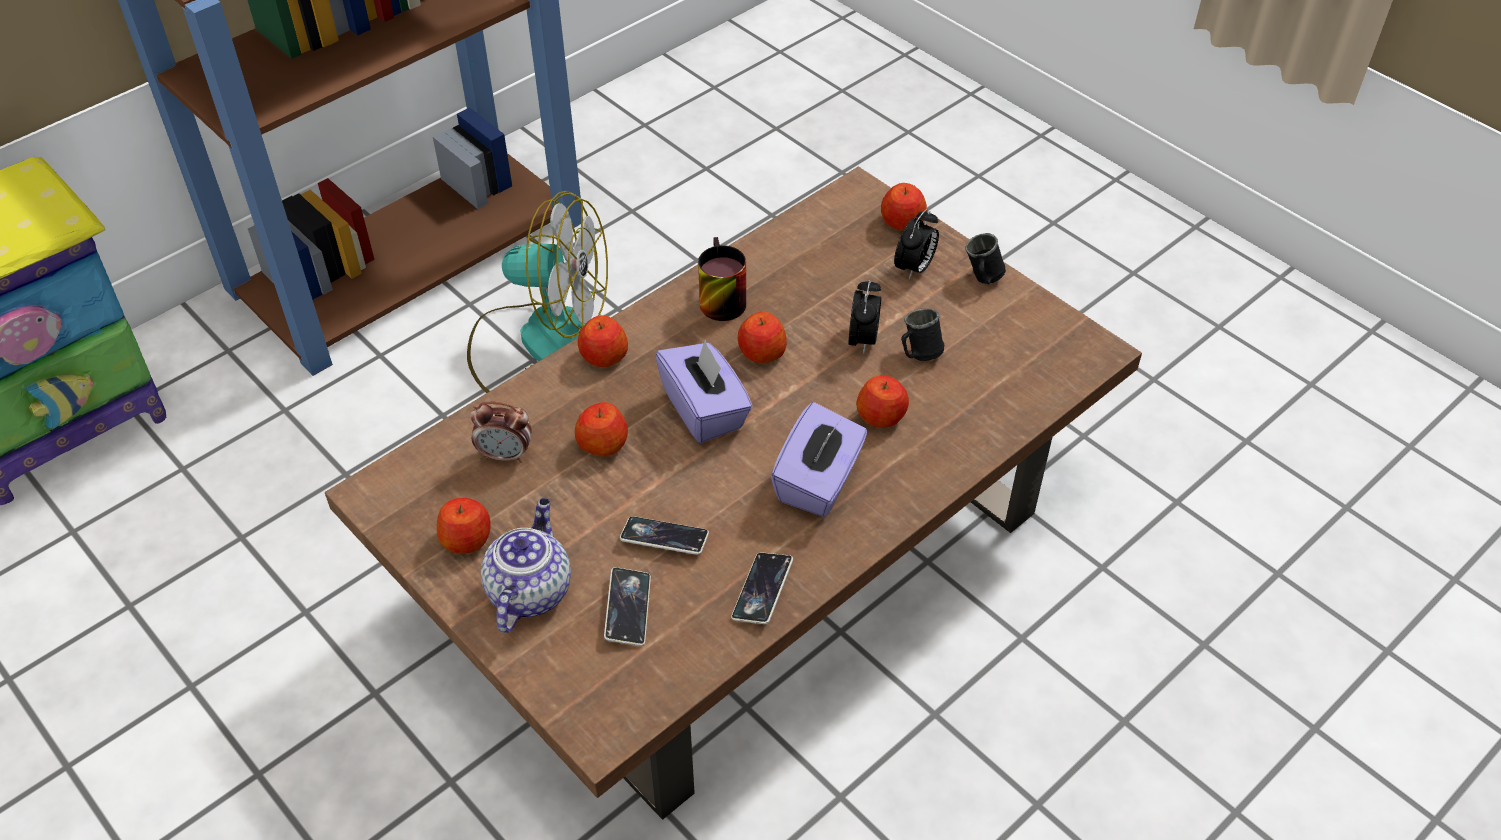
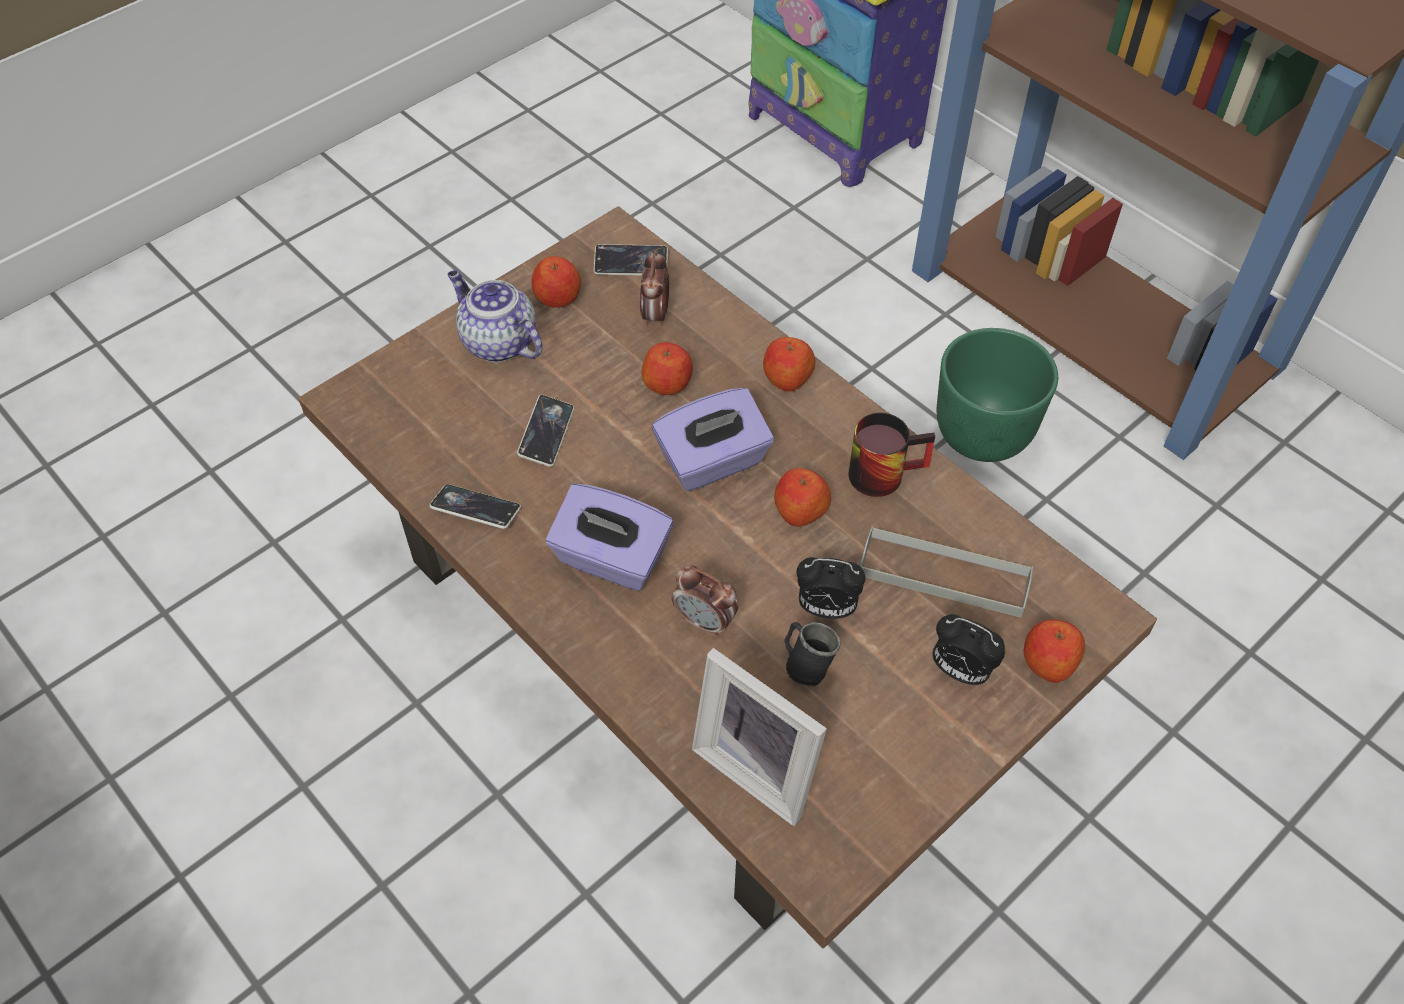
camera: 90 degrees right, 5 degrees up
fan [467,191,608,393] -> green planter [936,328,1058,462]
teapot [481,498,571,633] -> teapot turned 150 degrees counterclockwise [448,270,543,363]
phone [604,567,651,646] -> phone moved to [594,244,668,276]
apple [856,375,909,428] -> alarm clock [672,565,738,637]
black mug [965,233,1006,284] -> none
none -> picture frame [692,648,827,826]
none -> grey tray [860,526,1033,617]

